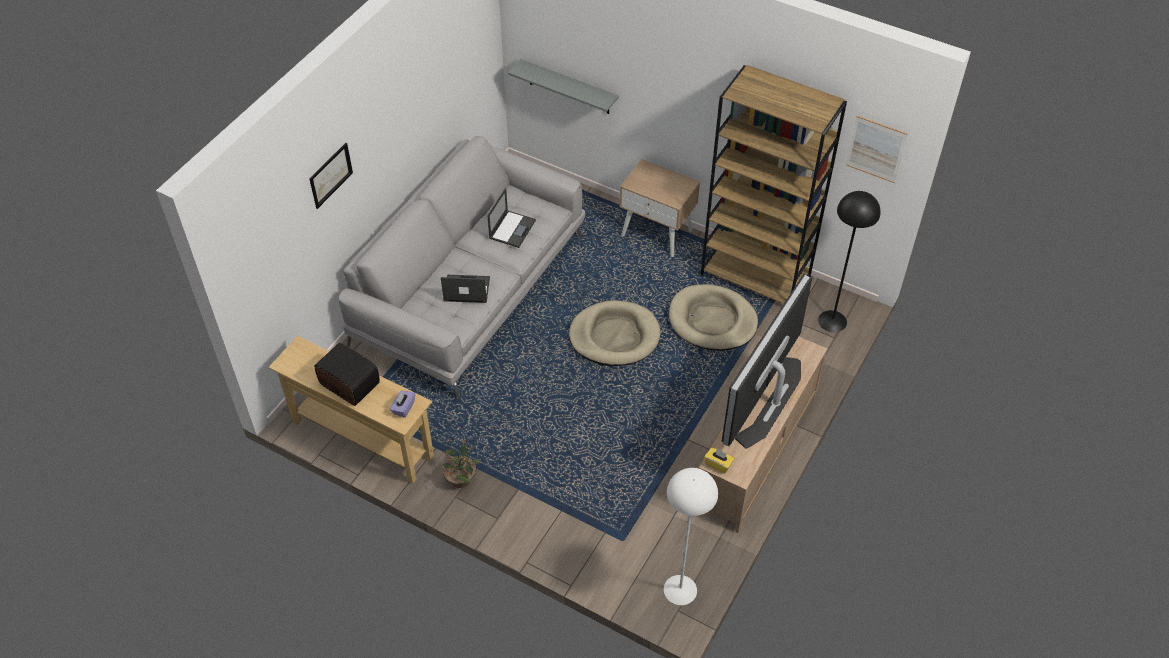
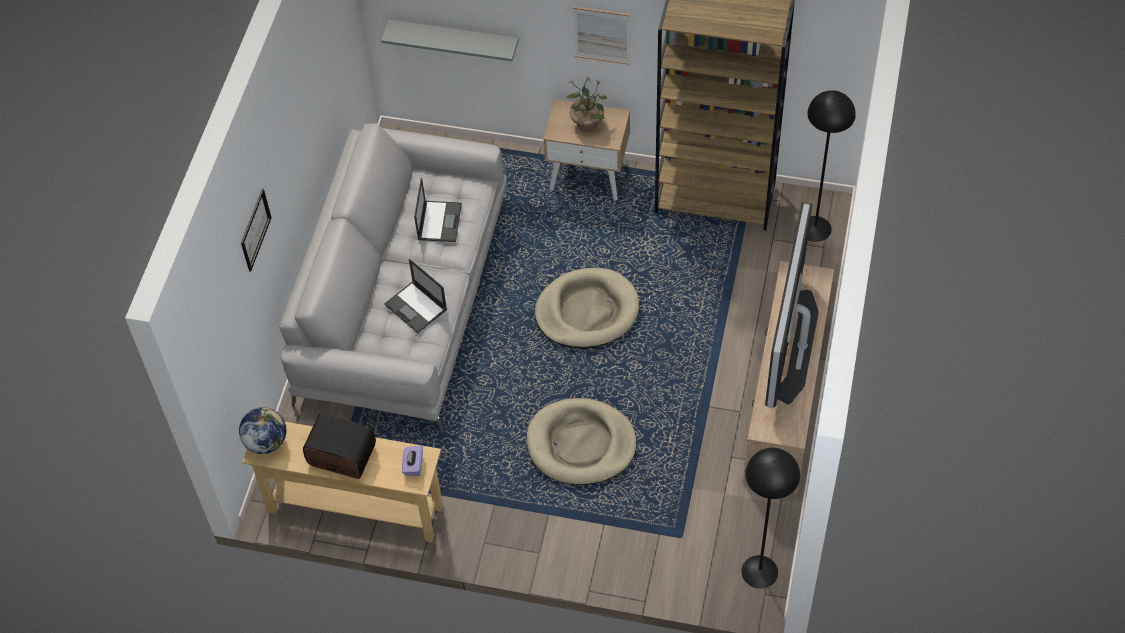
camera: 15 degrees left, 5 degrees up
laptop [441,275,490,303] -> laptop turned 120 degrees counterclockwise [384,259,447,333]
potted plant [443,439,480,488] -> potted plant moved to [566,77,607,132]
white floor lamp [664,468,718,605] -> black floor lamp [741,448,800,589]
beige dog bed [669,284,758,351] -> beige dog bed moved to [527,398,637,485]
yellow tissue box [704,448,735,474] -> none
picture [846,115,908,183] -> picture moved to [573,7,630,65]
none -> globe [239,407,286,454]

